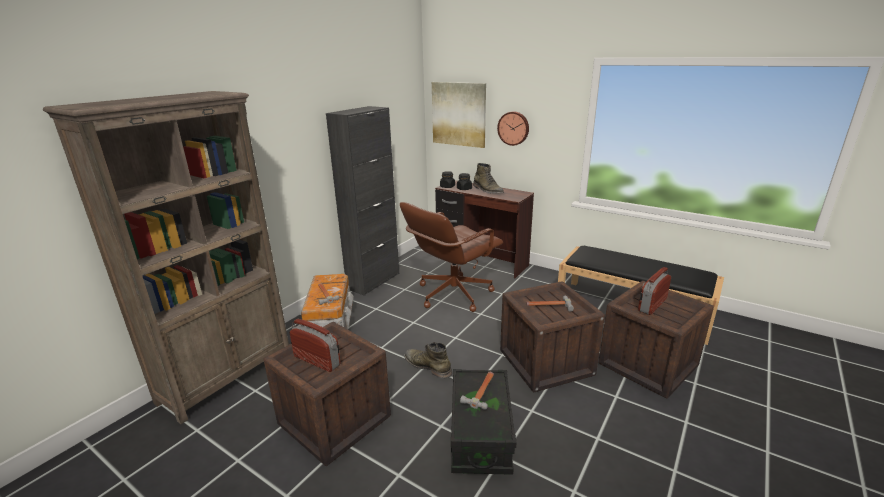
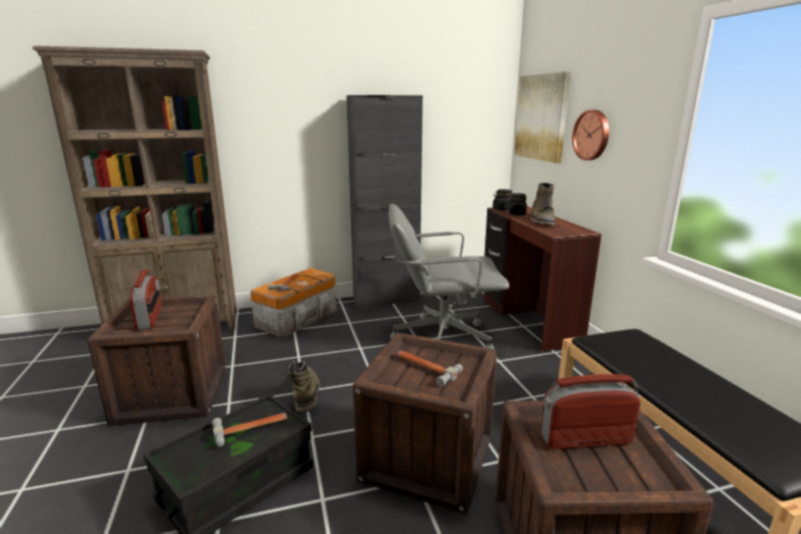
camera: 40 degrees right, 5 degrees down
brown office chair [400,202,503,312] -> grey office chair [389,204,510,349]

